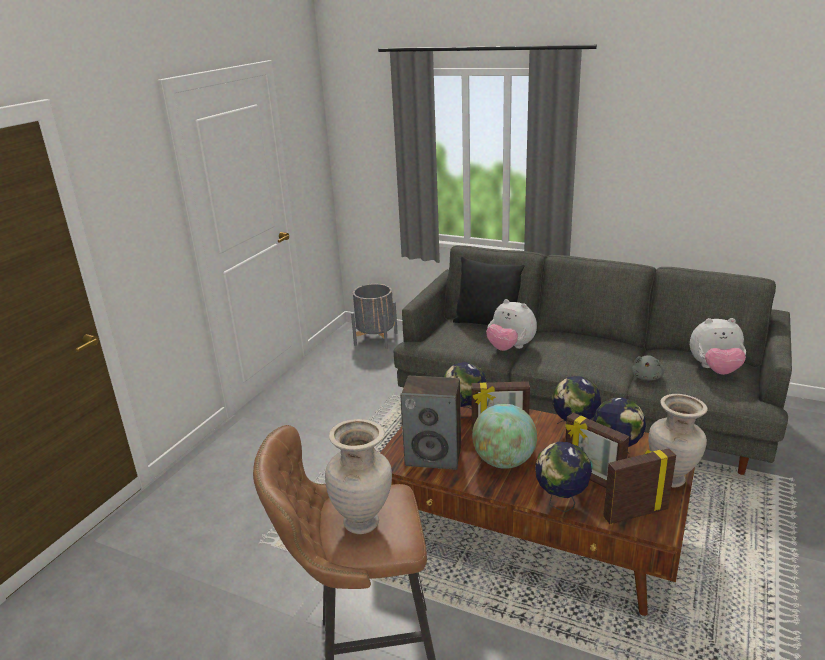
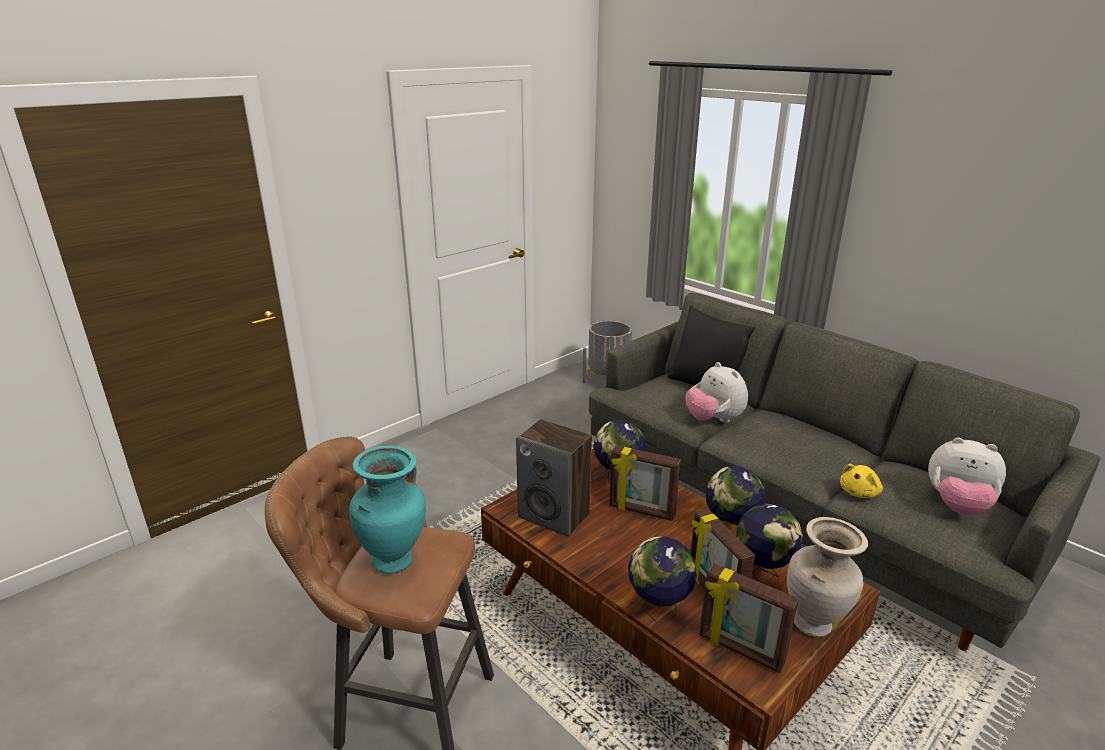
camera: 20 degrees right, 0 degrees up
beige vase [325,419,392,534] -> turquoise vase [349,446,426,574]
globe [472,404,537,469] -> none
picture frame [603,448,676,524] -> picture frame turned 150 degrees counterclockwise [699,563,799,673]
grey plush toy [632,355,665,381] -> yellow plush toy [840,464,883,498]

